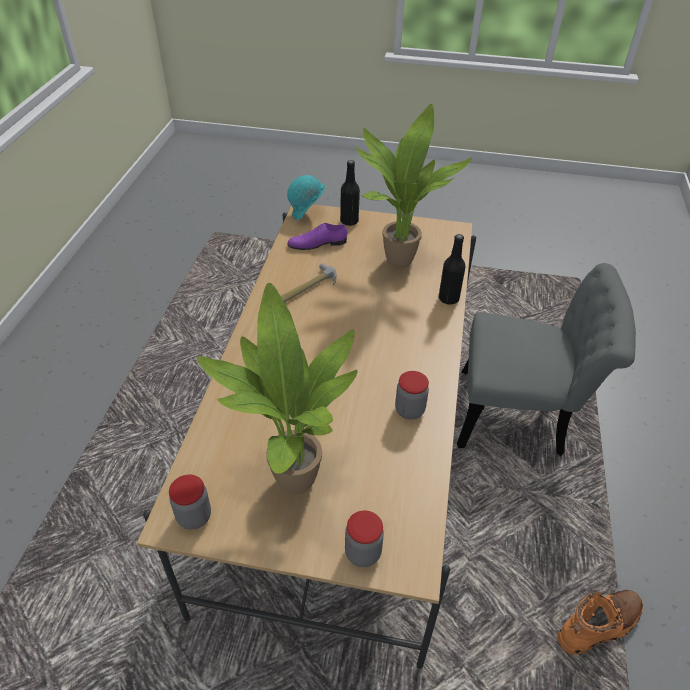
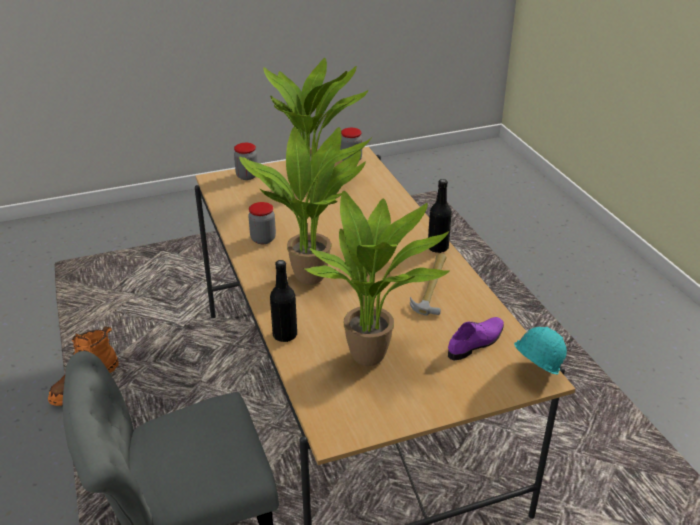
camera: 150 degrees right, 10 degrees down
black bottle [340,160,360,226] -> black bottle moved to [428,179,452,253]
none -> potted plant [239,127,373,285]

